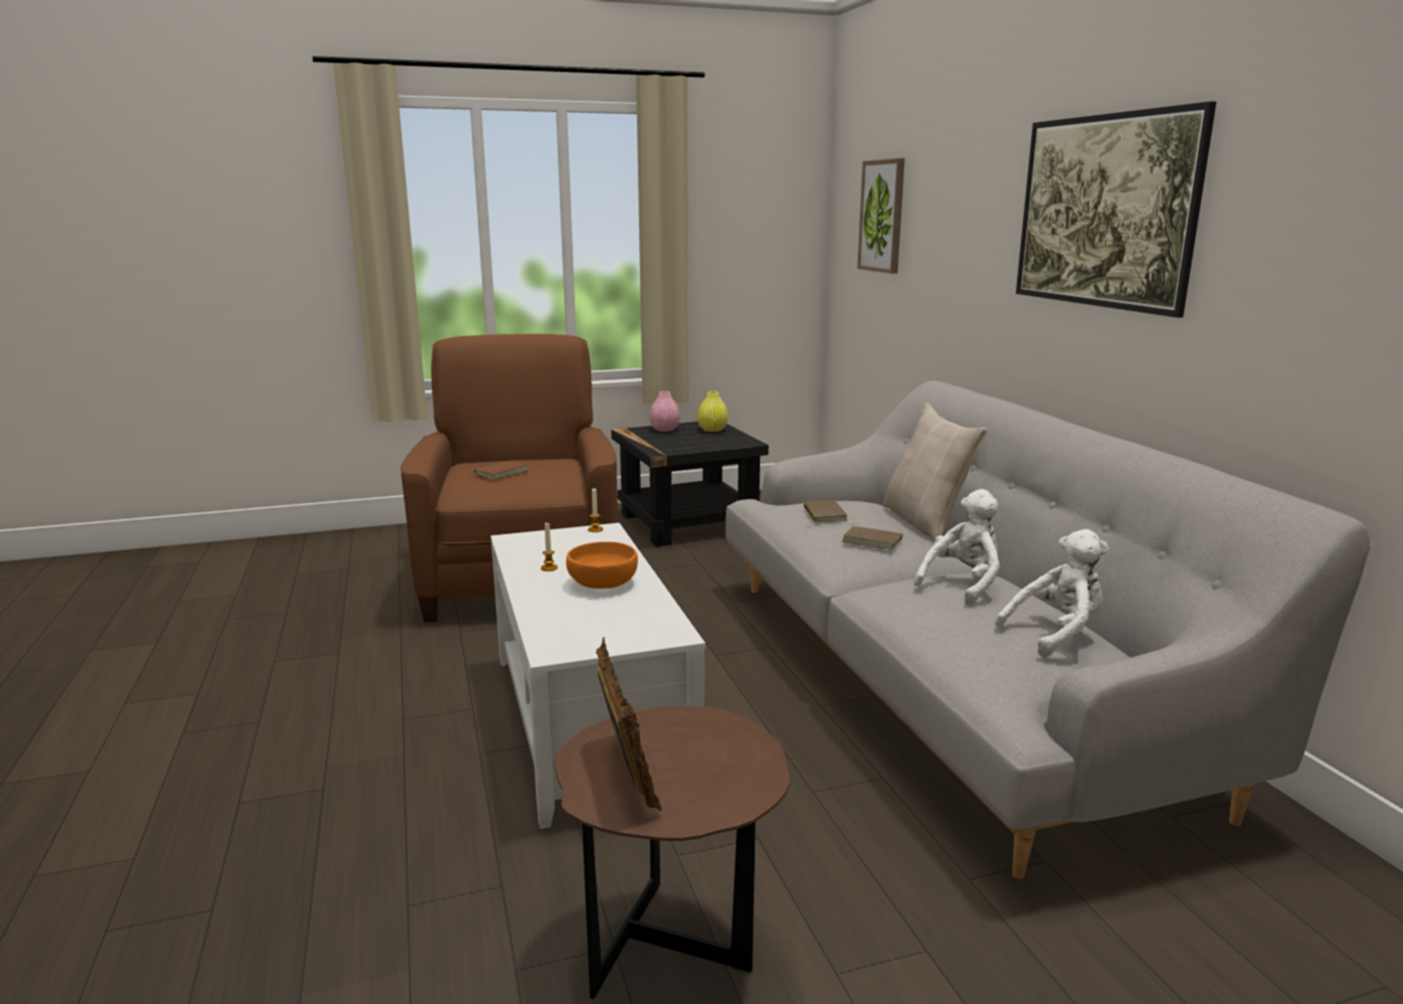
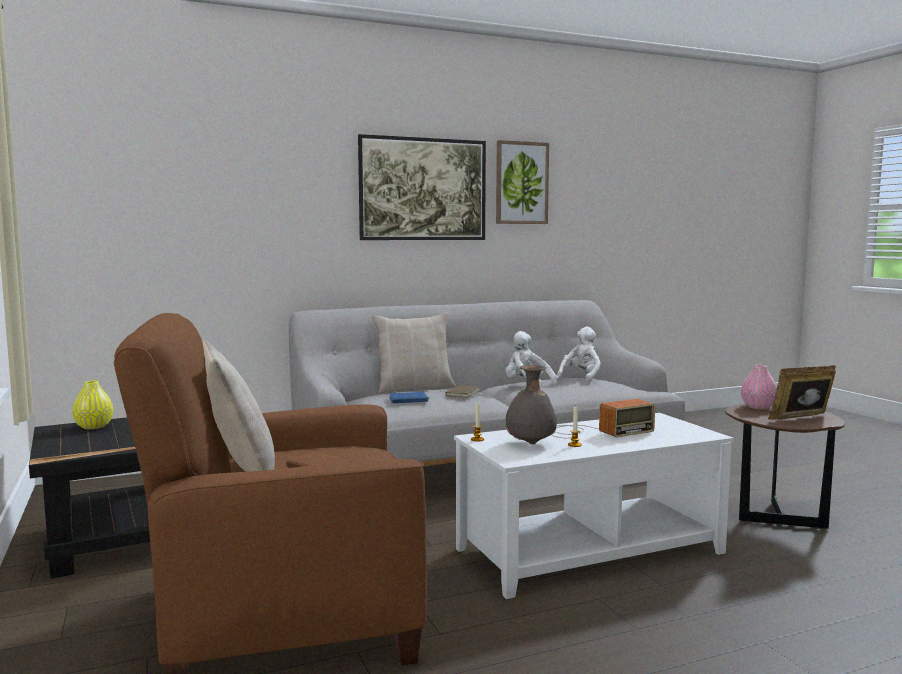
camera: 95 degrees left, 10 degrees down
orange bowl [566,542,638,589] -> radio [551,399,655,438]
pink vase [649,391,680,432] -> pink vase moved to [741,365,777,409]
brown book [804,500,847,522] -> blue book [389,392,430,403]
picture [857,158,905,274] -> picture moved to [496,140,549,224]
white plush toy [995,529,1109,658] -> white plush toy turned 60 degrees clockwise [557,327,601,384]
none -> beige pillow [202,340,275,472]
none -> grey vase [505,365,557,444]

